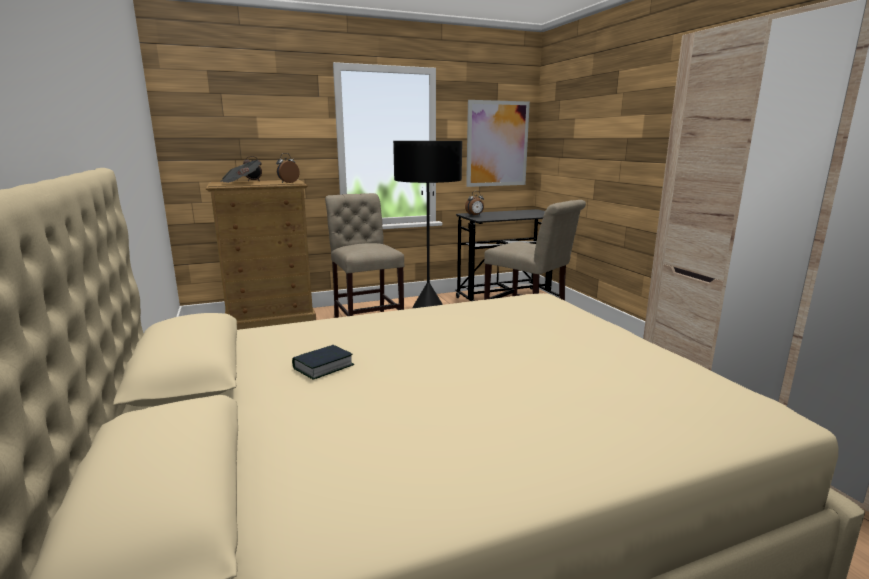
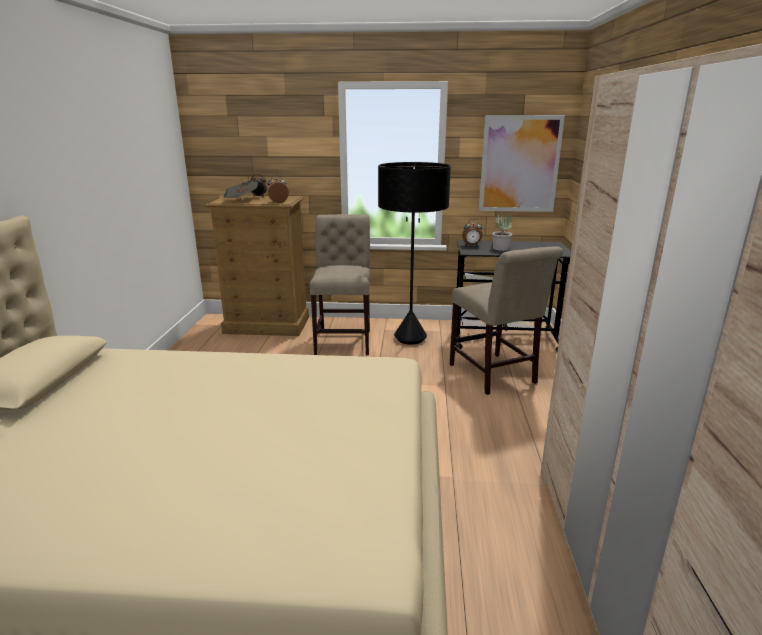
camera: 25 degrees right, 5 degrees up
book [292,345,354,380] -> none
none -> potted plant [492,214,513,251]

